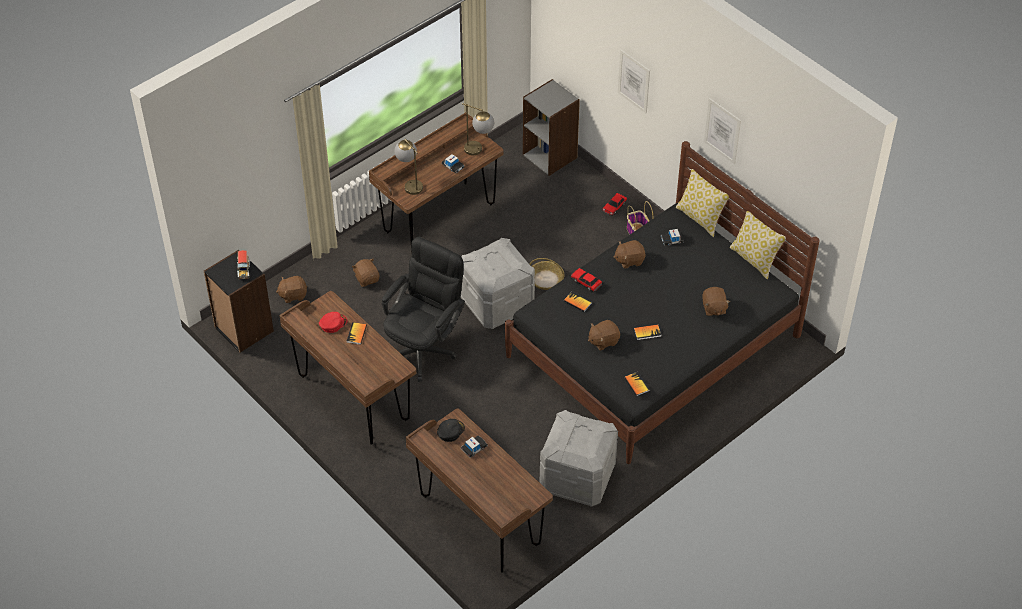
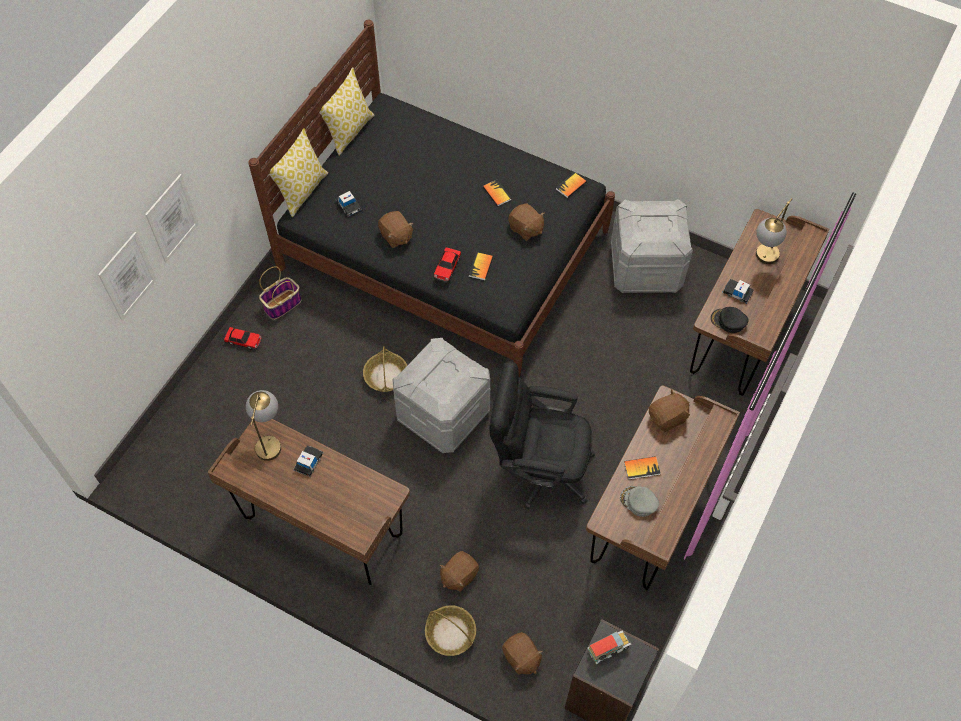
camera: 110 degrees left, 10 degrees up
red cap [319,312,347,333] -> grey cap [620,486,659,517]
table lamp [394,139,423,195] -> table lamp moved to [756,198,792,264]
grey bookcase [523,79,580,176] -> none
brown plush toy [702,287,730,316] -> brown plush toy moved to [649,389,690,432]
picture [704,98,741,164] -> picture moved to [98,232,157,321]
none -> basket [425,605,476,656]

